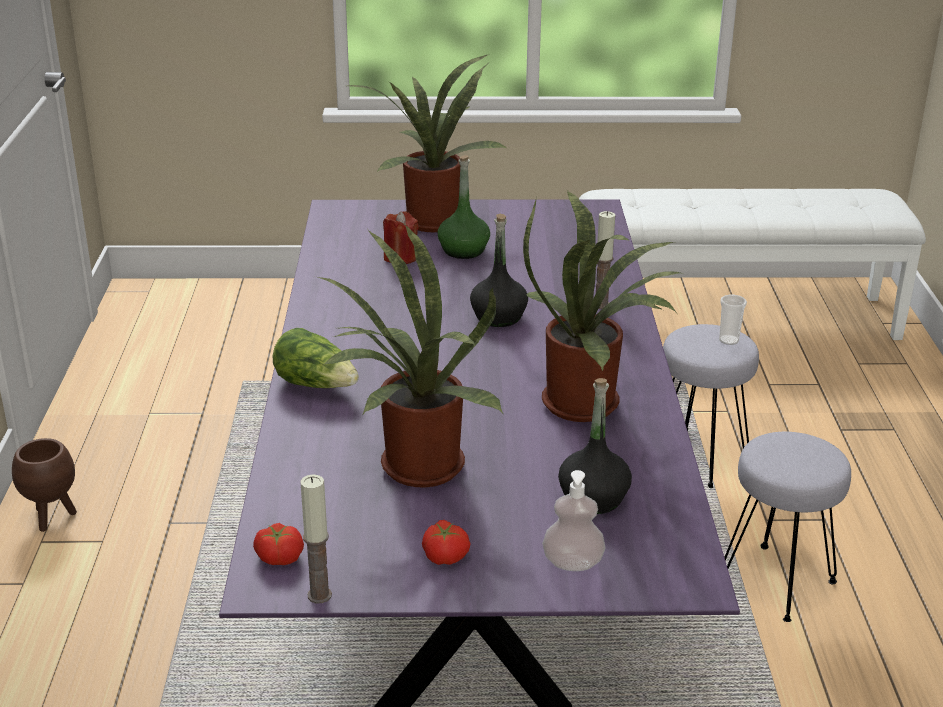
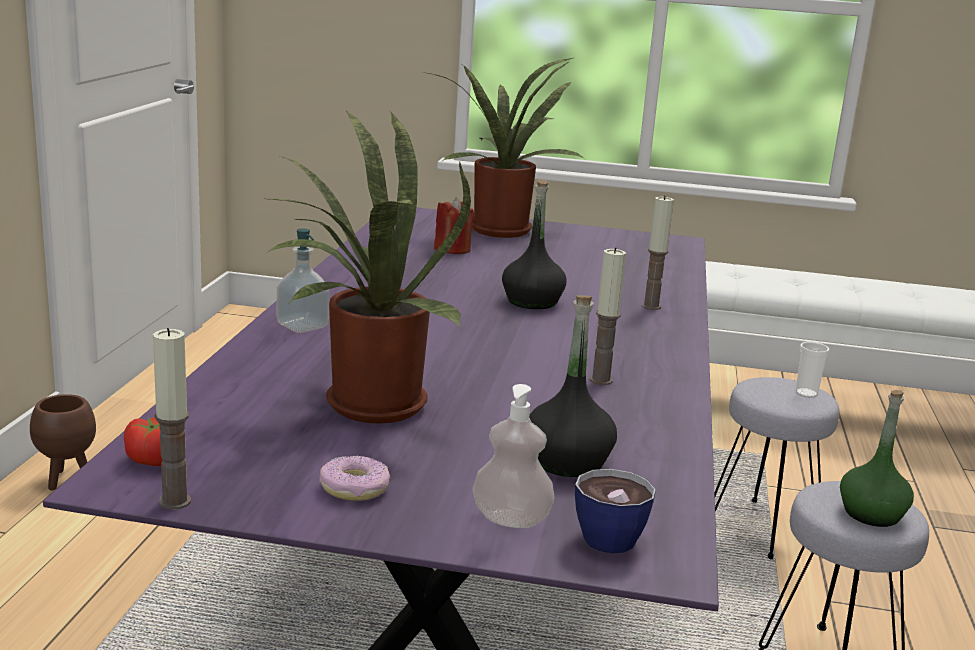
camera: 10 degrees right, 10 degrees down
lettuce [272,328,359,388] -> soap dispenser [276,228,330,333]
tomato [422,520,471,565] -> donut [319,455,390,501]
green bottle [438,155,490,259] -> green bottle moved to [840,390,914,527]
potted plant [523,191,683,422] -> candle [589,247,626,385]
none -> cup [575,469,656,553]

